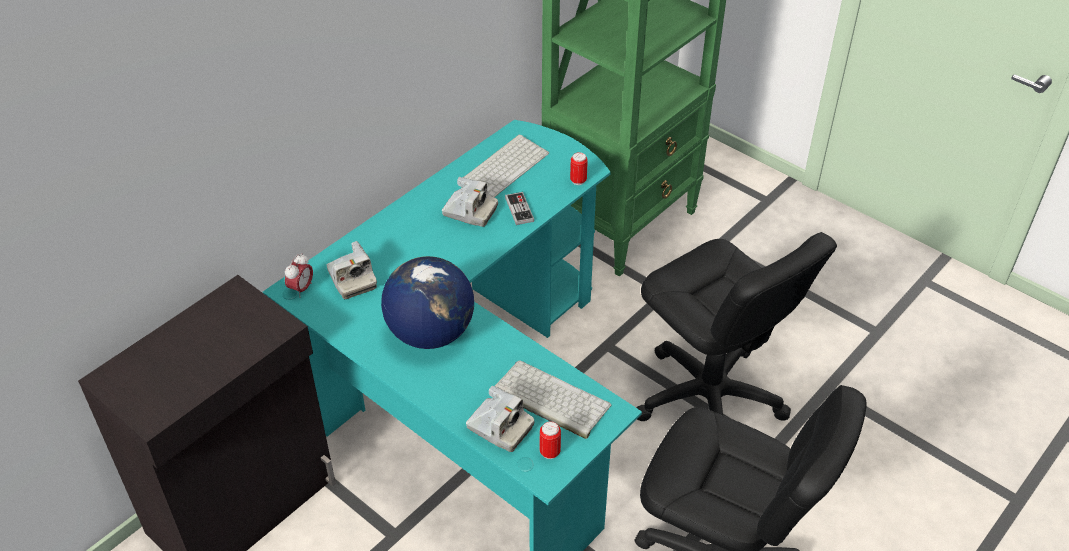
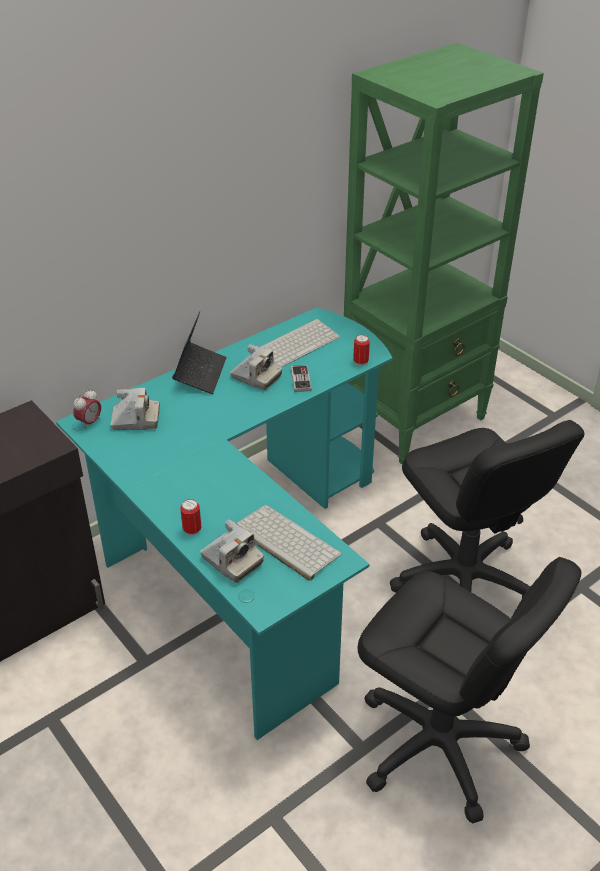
camera: 10 degrees right, 5 degrees down
camera [327,241,377,299] -> camera turned 75 degrees counterclockwise [110,388,160,430]
globe [381,256,474,349] -> none
can [540,421,561,459] -> can moved to [180,499,201,535]
none -> laptop [172,312,227,394]

